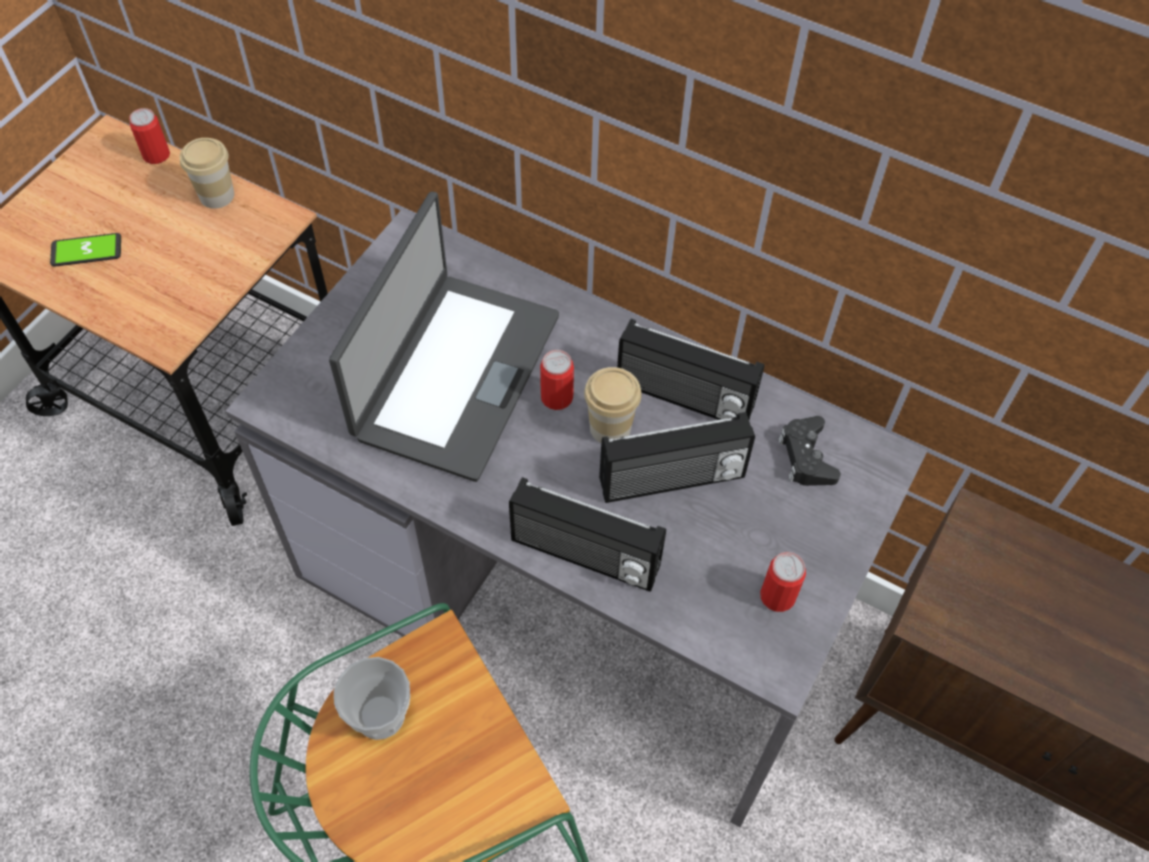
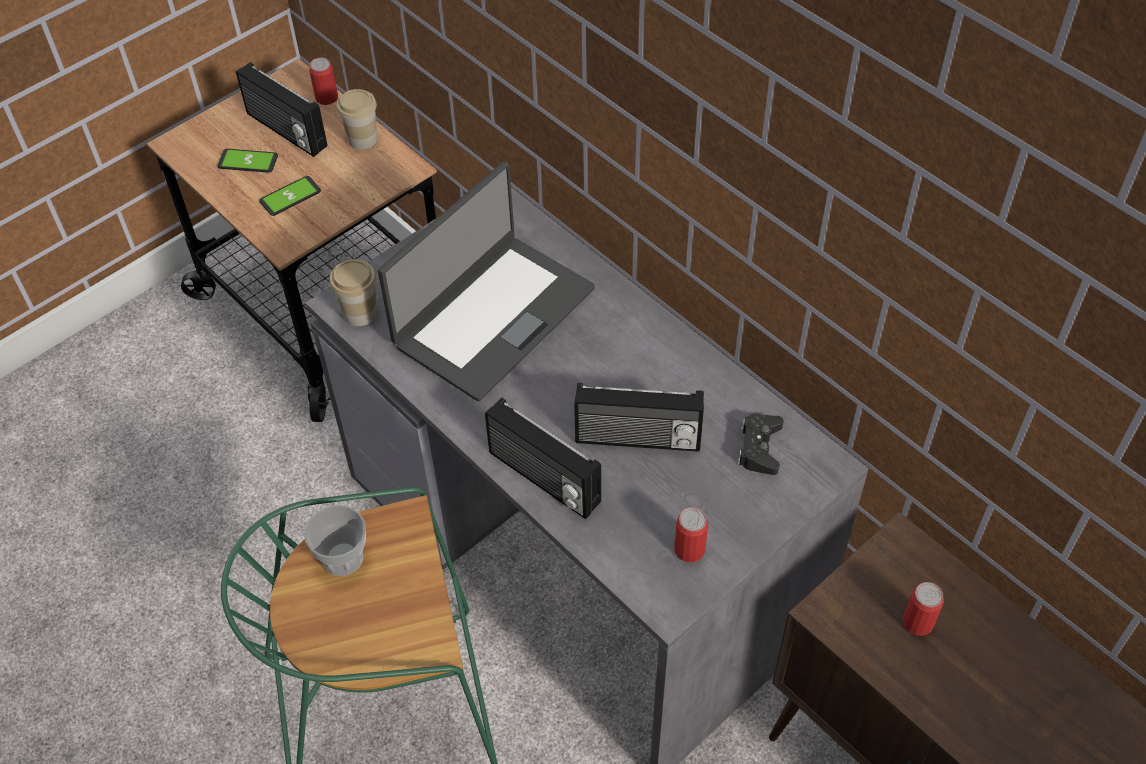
camera: 20 degrees right, 5 degrees down
can [540,350,574,410] -> can moved to [903,582,944,636]
cup [584,367,642,443] -> cup moved to [330,259,377,326]
radio [617,319,765,420] -> radio moved to [236,62,327,157]
none -> phone [259,176,321,216]

